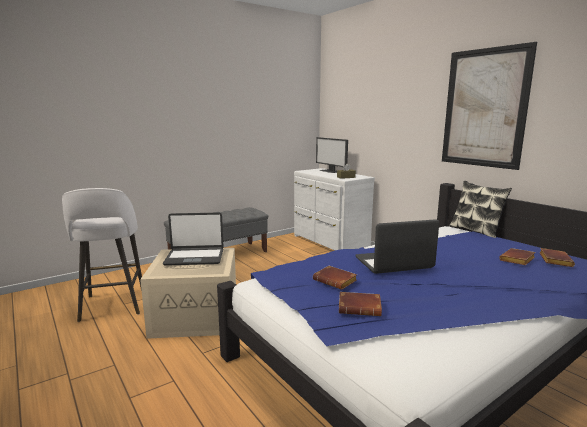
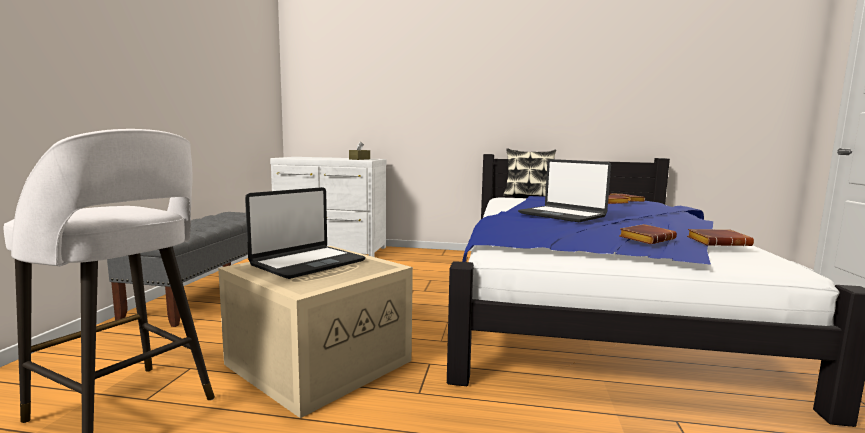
camera: 45 degrees left, 5 degrees down
brown book [313,266,357,290] -> brown book moved to [687,229,754,246]
monitor [316,137,348,173] -> none
laptop [355,219,439,274] -> laptop turned 75 degrees counterclockwise [518,159,611,222]
picture [442,42,537,170] -> none

